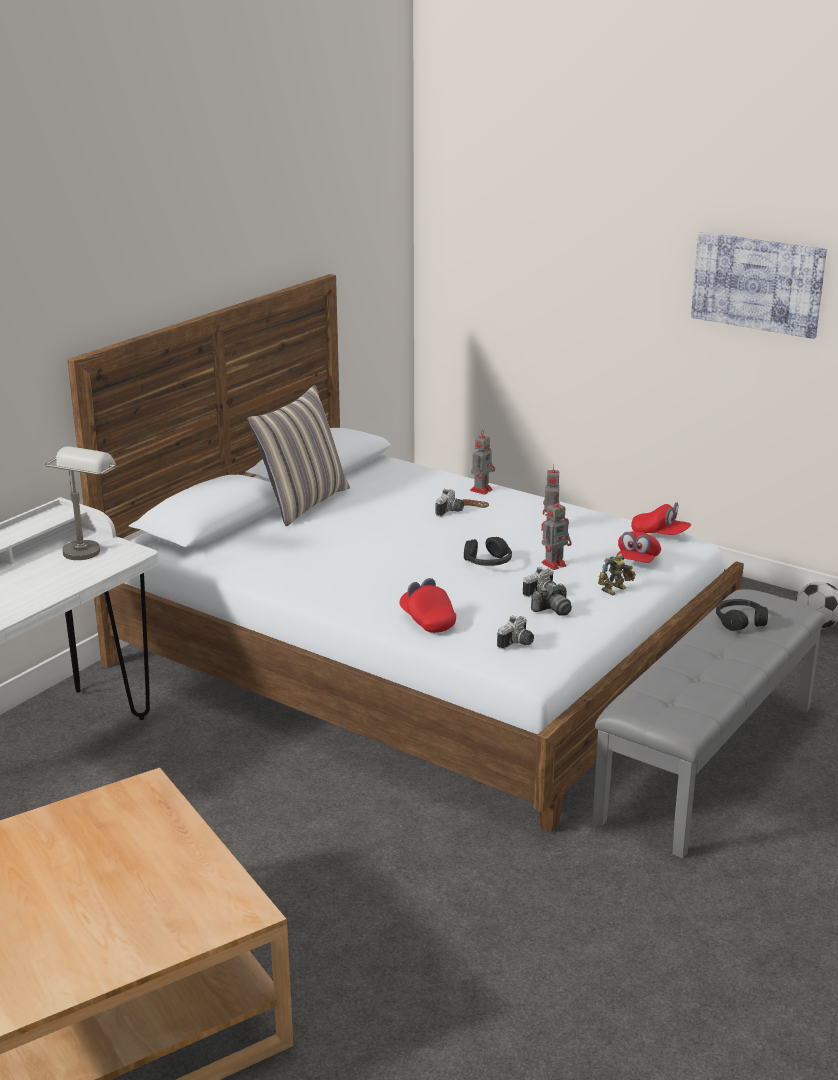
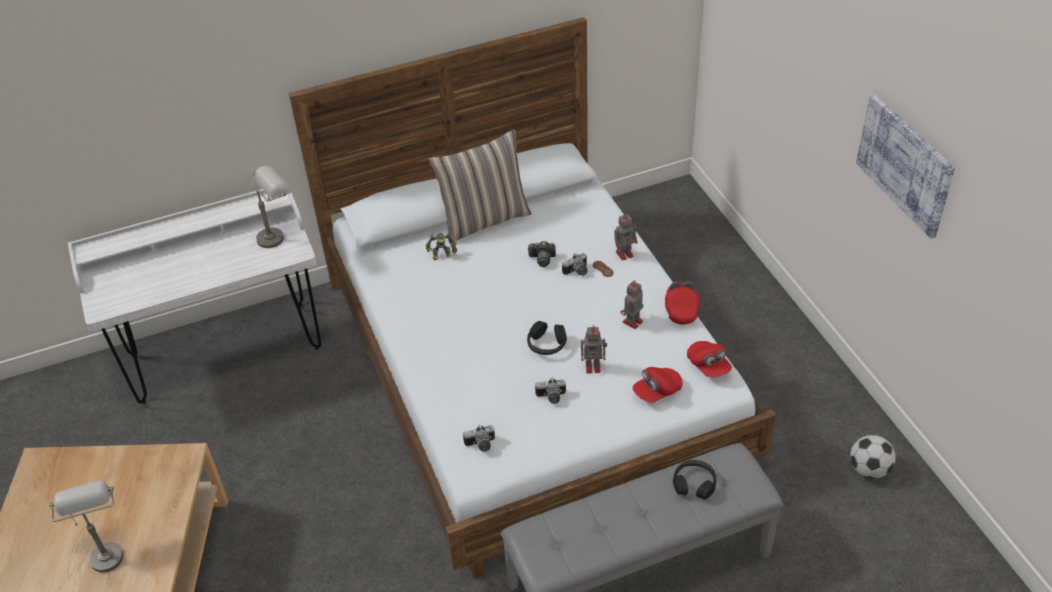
camera: 35 degrees right, 20 degrees up
red cap [399,578,456,633] -> red cap moved to [665,282,700,325]
camera [531,582,572,616] -> camera moved to [527,241,556,267]
toy robot [598,553,636,596] -> toy robot moved to [426,233,457,260]
none -> grey table lamp [49,481,123,572]

